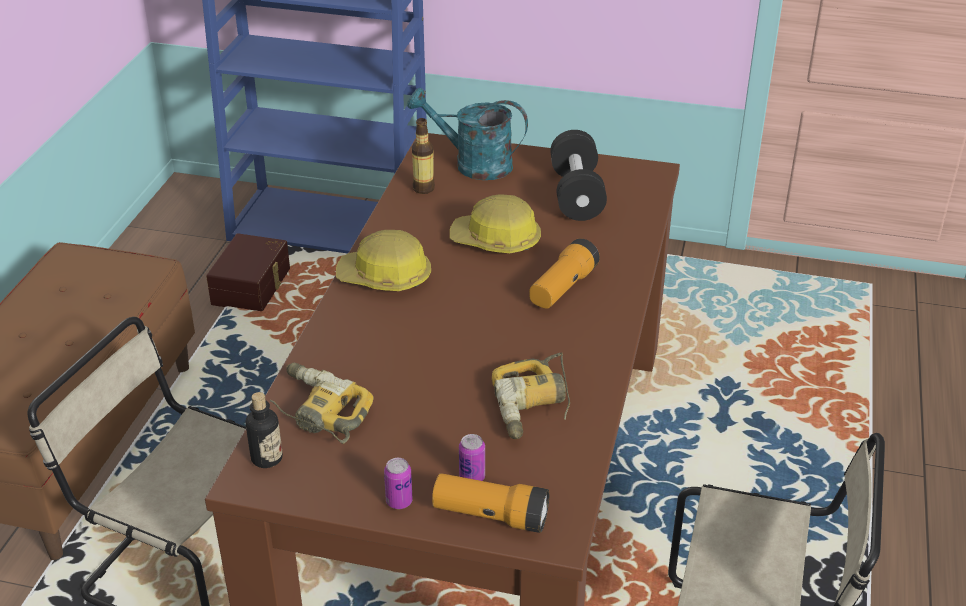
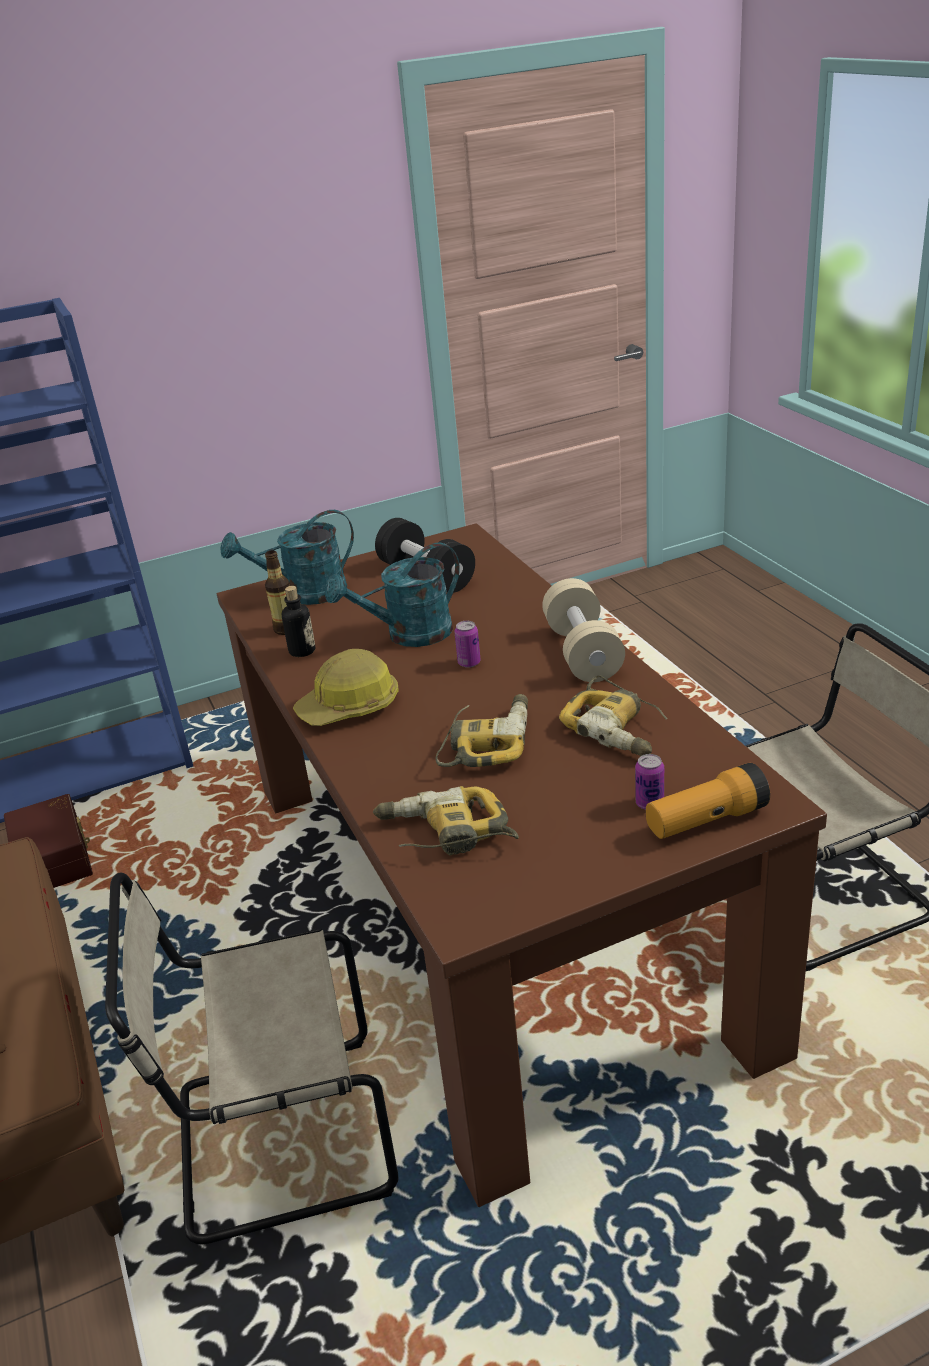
camera: 35 degrees left, 5 degrees down
bottle [245,392,283,468] -> bottle moved to [282,586,315,657]
can [384,458,412,509] -> can moved to [454,621,481,668]
hard hat [450,195,541,253] -> turquoise watering can [325,542,460,647]
flashlight [529,239,600,309] -> none
none -> power drill [436,694,528,767]
none -> beige dumbbell [542,578,625,682]

